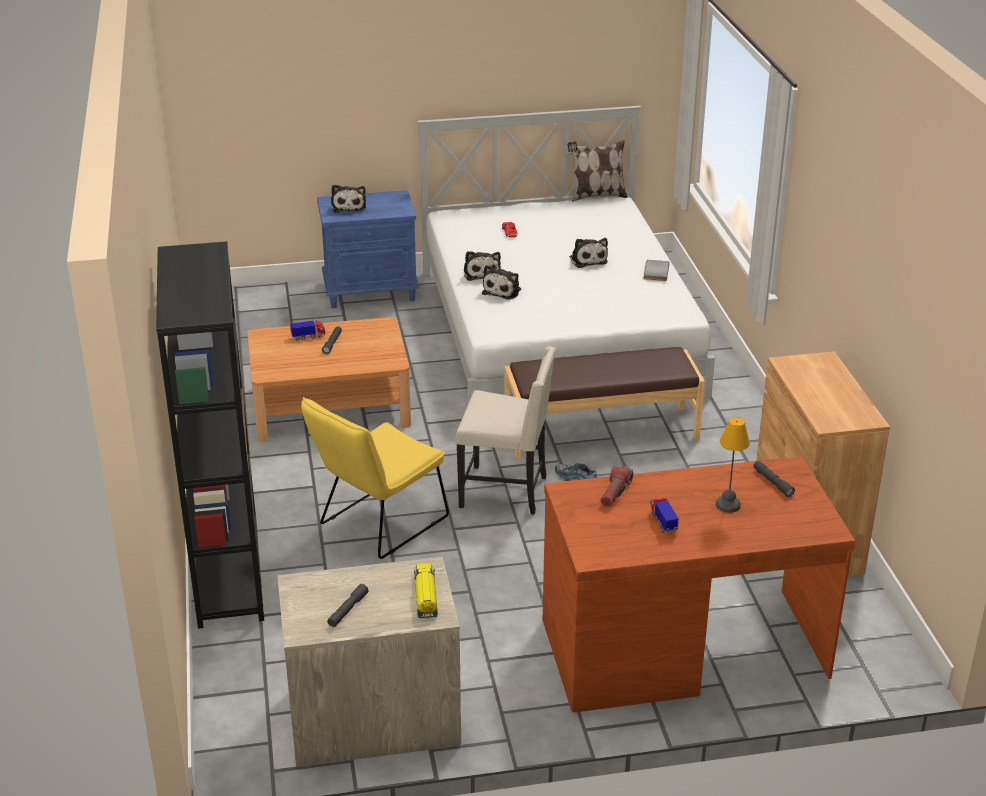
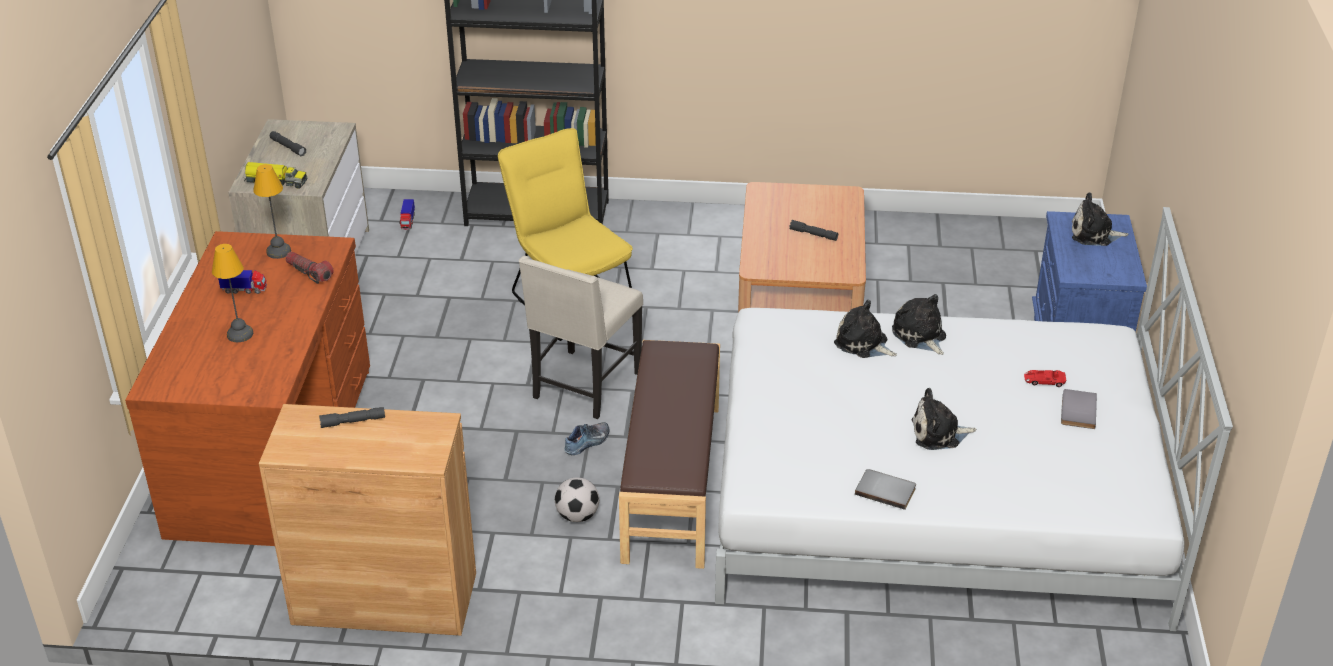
camera: 105 degrees right, 5 degrees up
toy truck [290,320,325,341] -> toy truck moved to [399,199,415,230]
plush toy [464,251,501,281] -> plush toy turned 60 degrees clockwise [892,294,946,355]
pillow [567,140,628,202] -> none
grey flashlight [753,461,795,497] -> grey flashlight moved to [319,407,385,428]
none -> table lamp [253,164,291,259]
none -> football [555,478,599,522]
none -> grey book [1061,389,1097,429]

